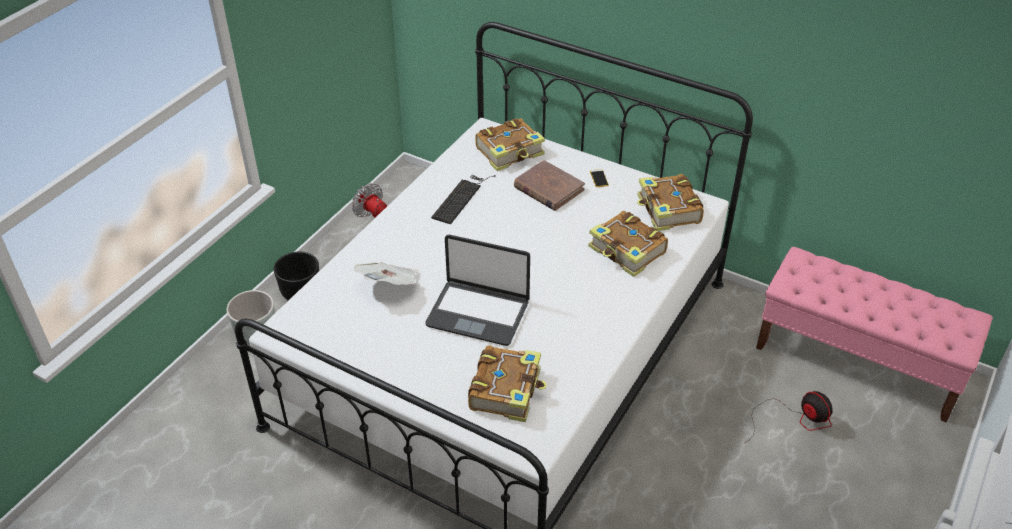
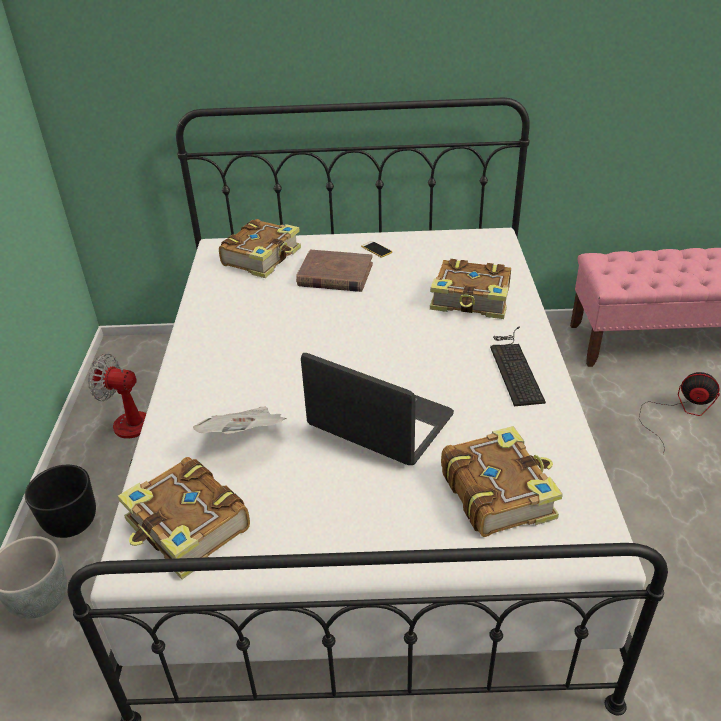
camera: 30 degrees left, 5 degrees down
laptop [425,235,530,346] -> laptop turned 135 degrees counterclockwise [301,353,454,465]
keyboard [431,175,496,224] -> keyboard moved to [490,326,546,406]
book [637,174,704,231] -> book moved to [118,457,250,579]

